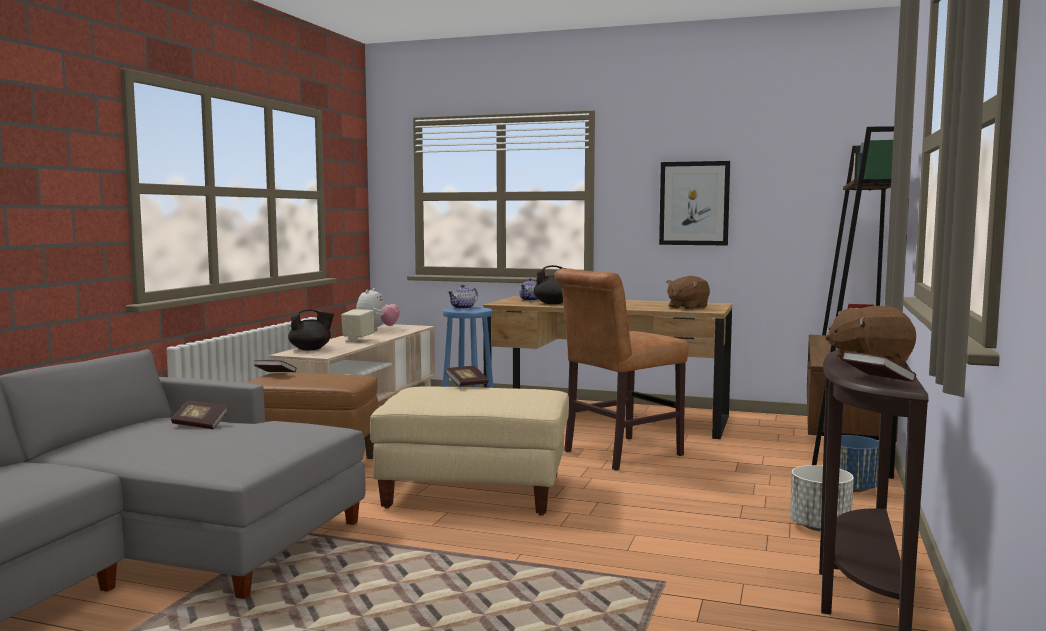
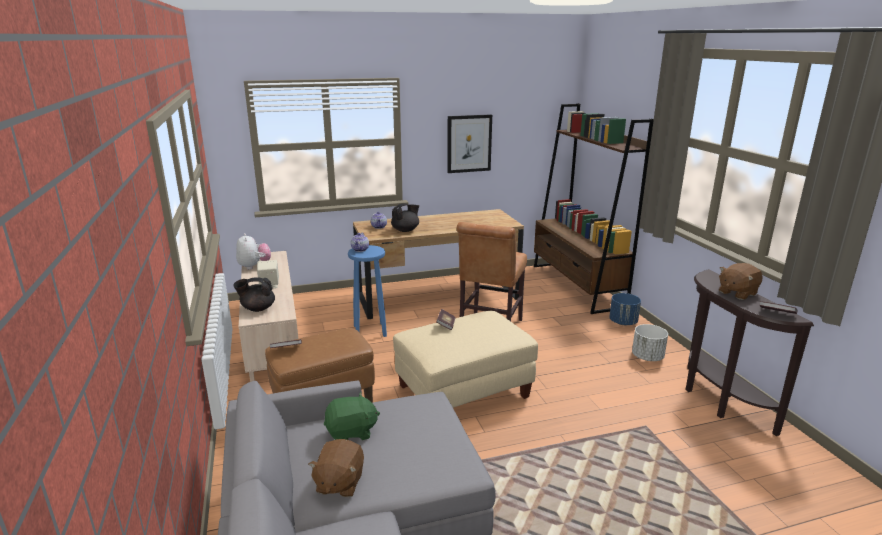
camera: 35 degrees left, 15 degrees up
book [171,401,228,429] -> green plush toy [324,392,380,440]
black teapot [288,309,334,351] -> black teapot turned 135 degrees counterclockwise [233,277,275,312]
brown plush toy [666,276,710,310] -> brown plush toy moved to [308,439,364,497]

